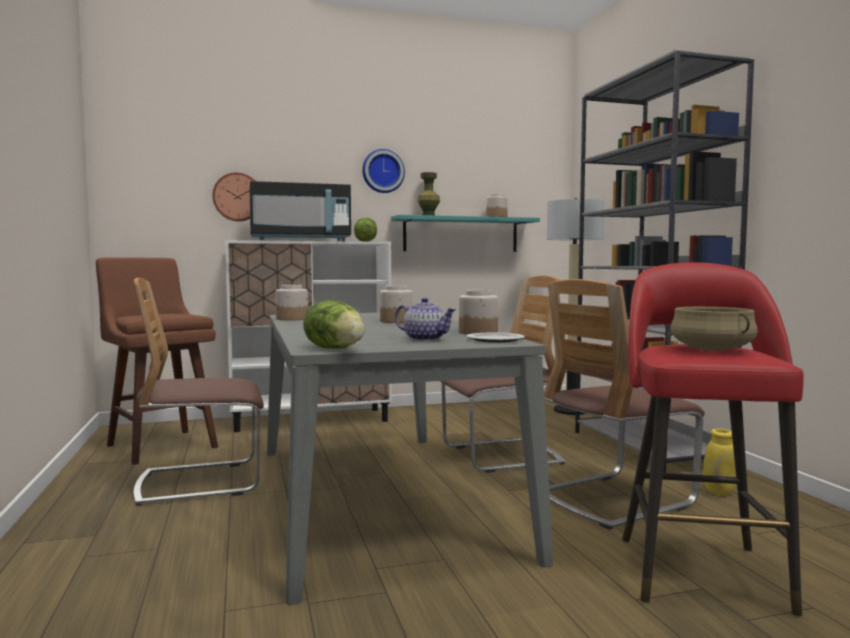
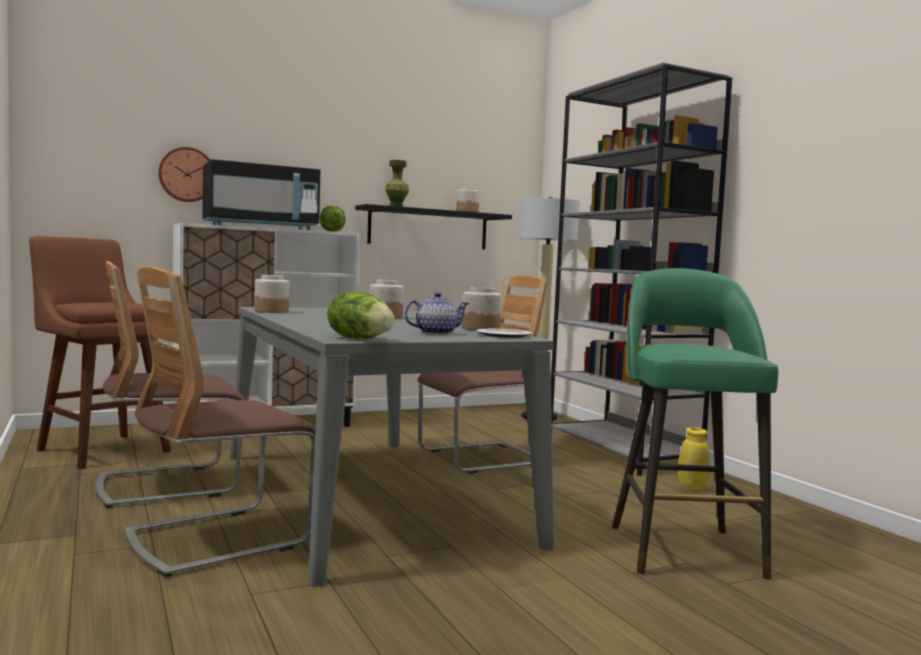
camera: 10 degrees left, 0 degrees up
wall clock [362,149,405,193] -> none
turquoise shelf [391,215,540,252] -> black shelf [355,204,512,249]
teapot [395,298,457,341] -> teapot turned 45 degrees counterclockwise [404,292,470,335]
chair [544,279,705,530] -> chair moved to [125,266,316,577]
red stool [622,262,804,617] -> green stool [612,268,778,580]
beige cooking pot [670,307,758,351] -> none

